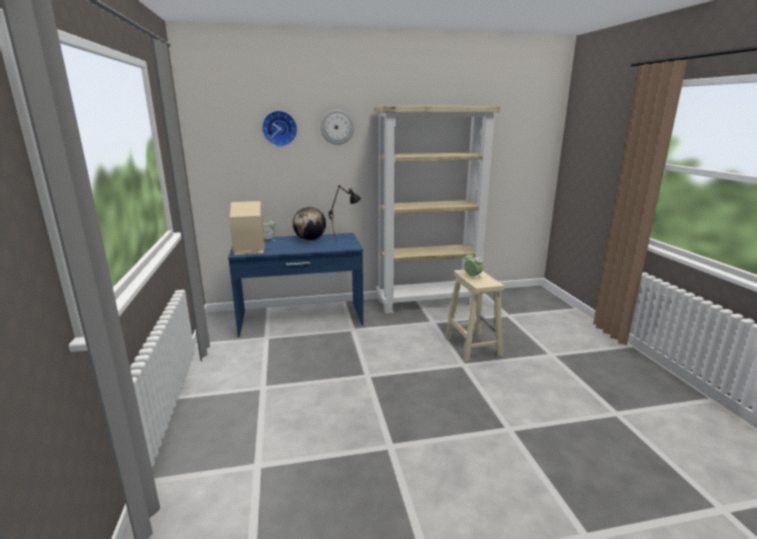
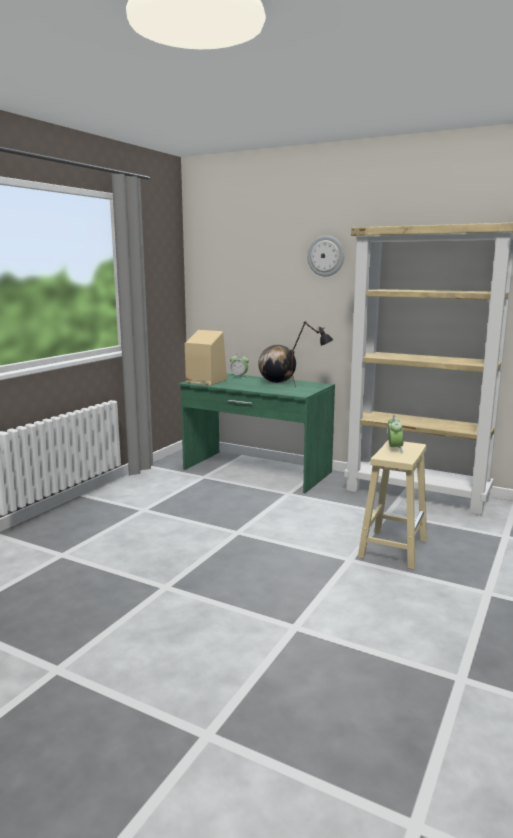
camera: 40 degrees right, 5 degrees down
blue desk [228,233,364,337] -> green desk [179,373,335,493]
wall clock [262,111,297,147] -> none

